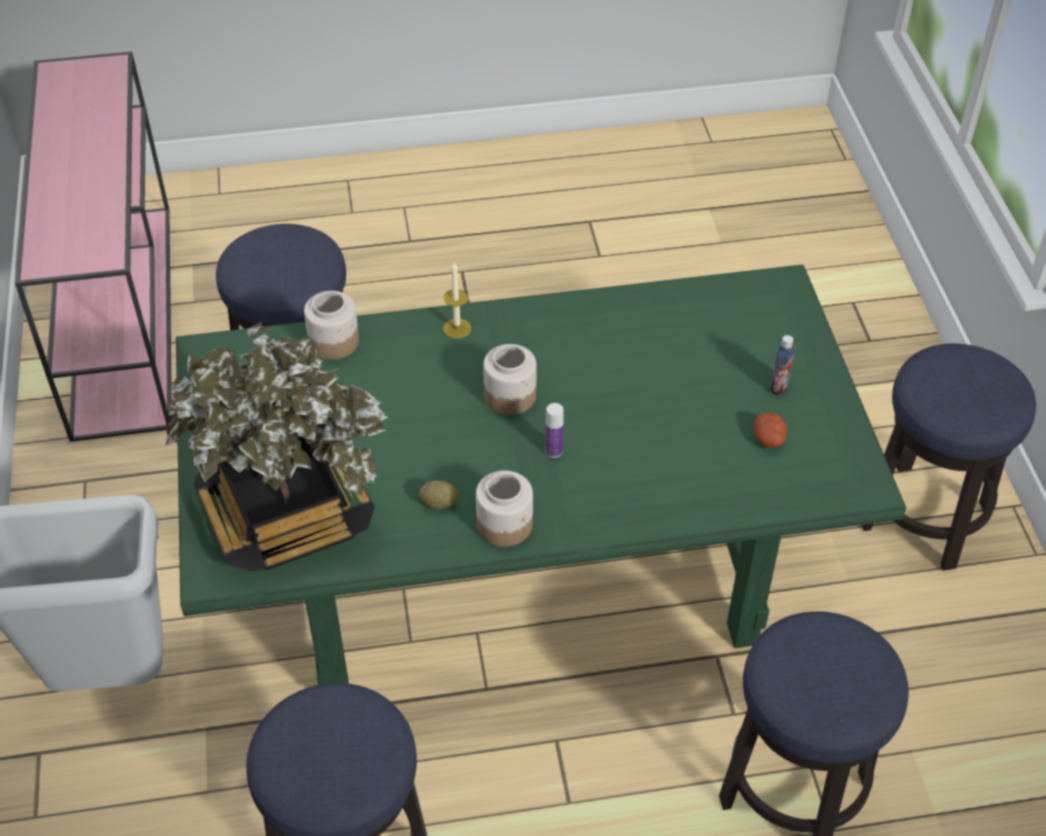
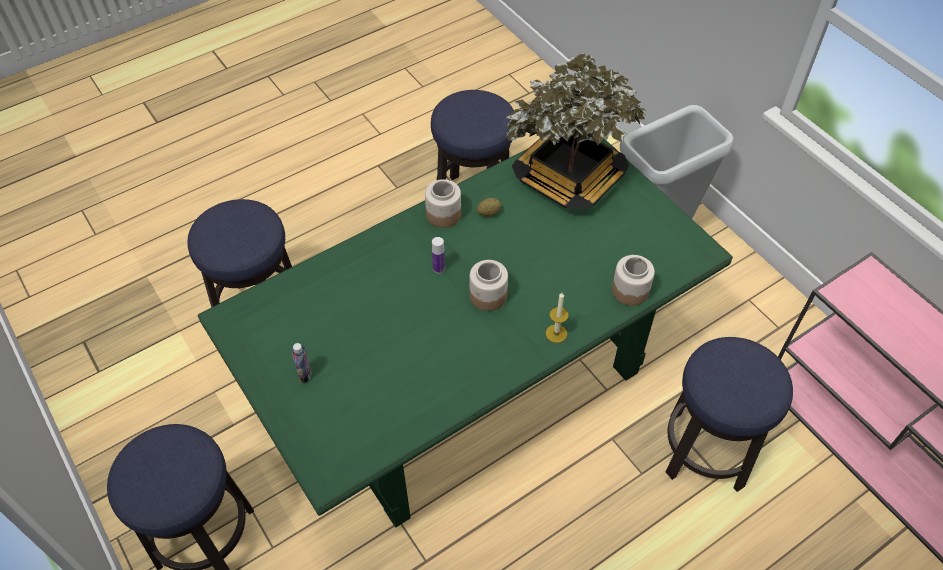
camera: 155 degrees right, 5 degrees up
potato [754,413,787,448] -> none

